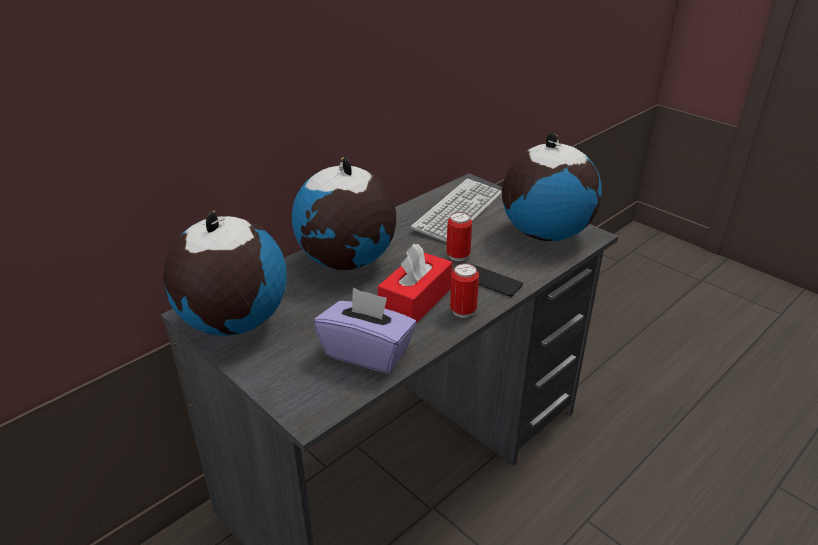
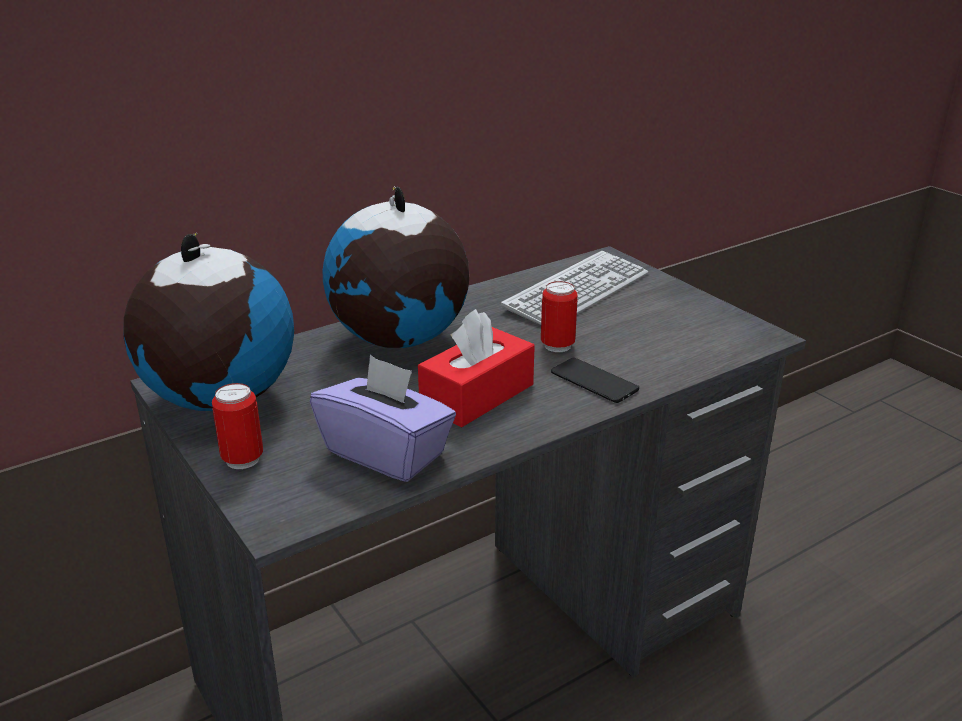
camera: 10 degrees right, 5 degrees down
can [450,263,479,318] -> can moved to [212,383,263,469]
globe [502,133,602,241] -> none

